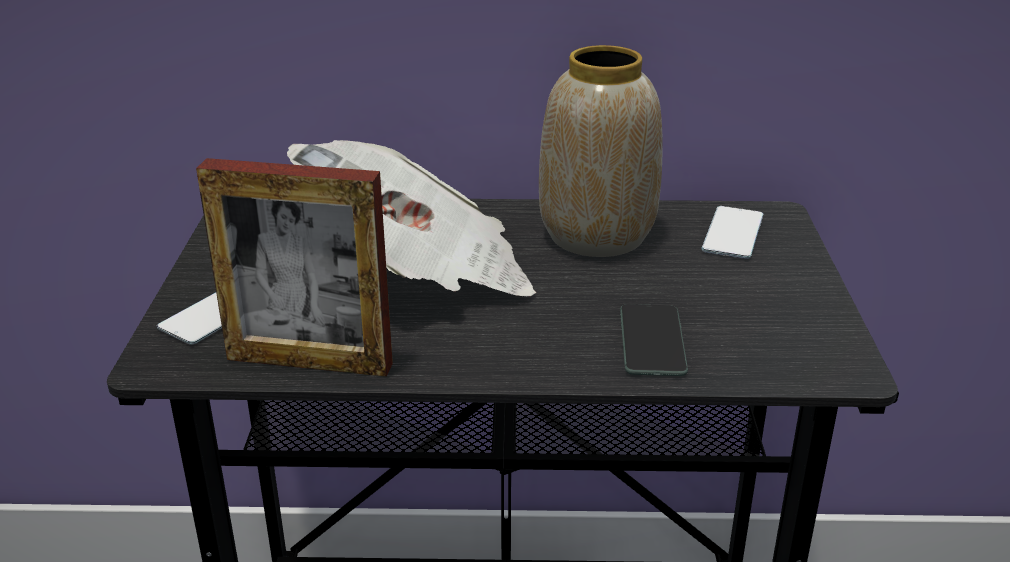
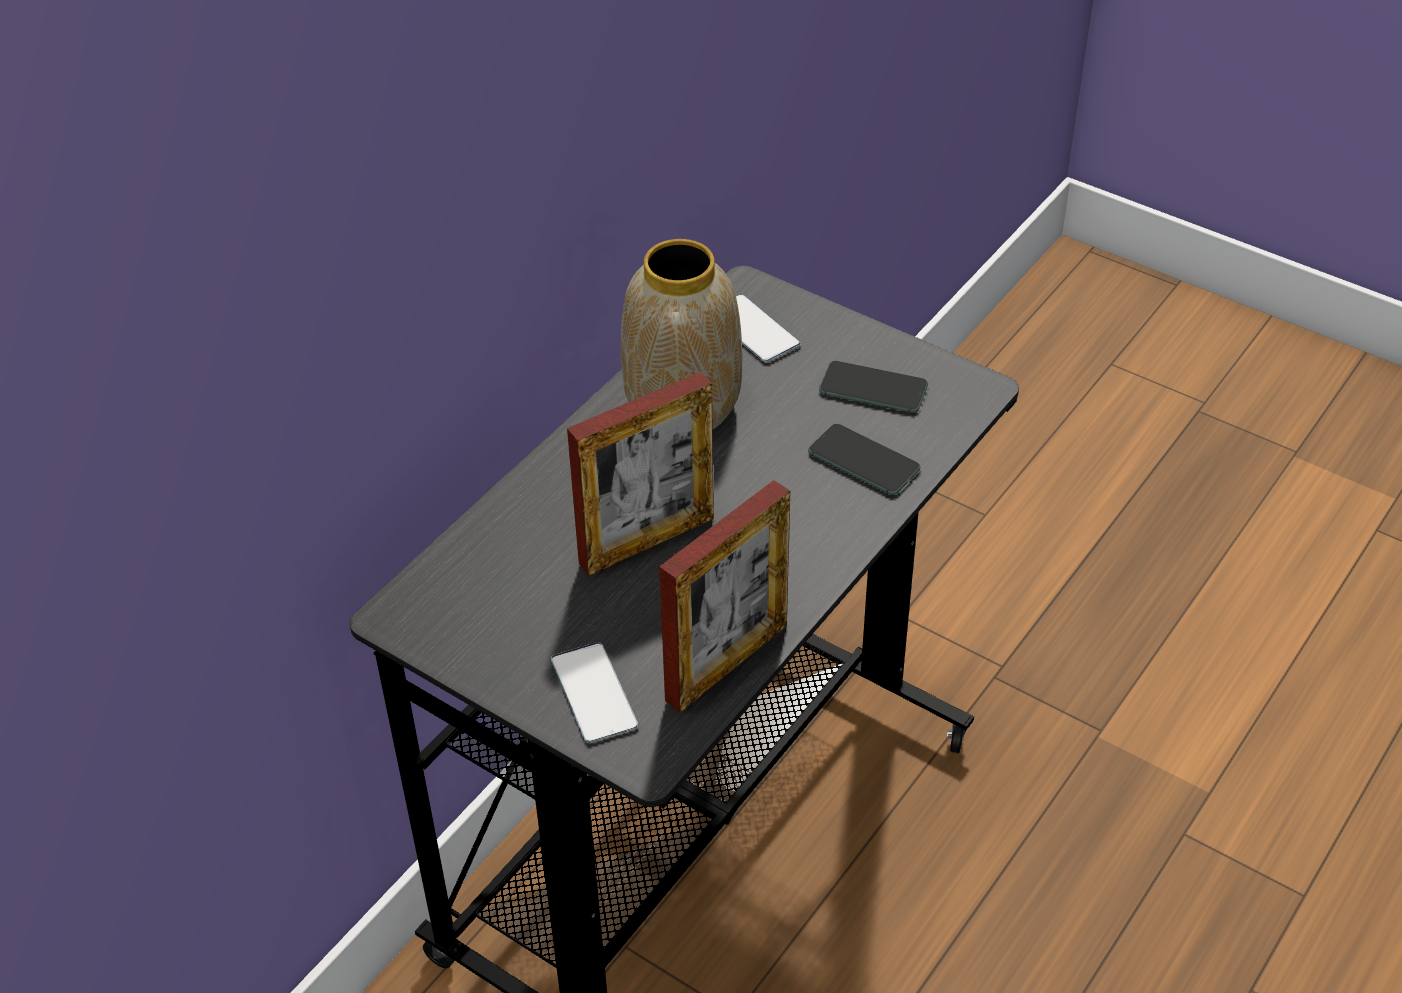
camera: 55 degrees left, 15 degrees up
newspaper [287,140,536,297] -> picture frame [567,372,714,576]
none -> phone [819,361,928,413]

